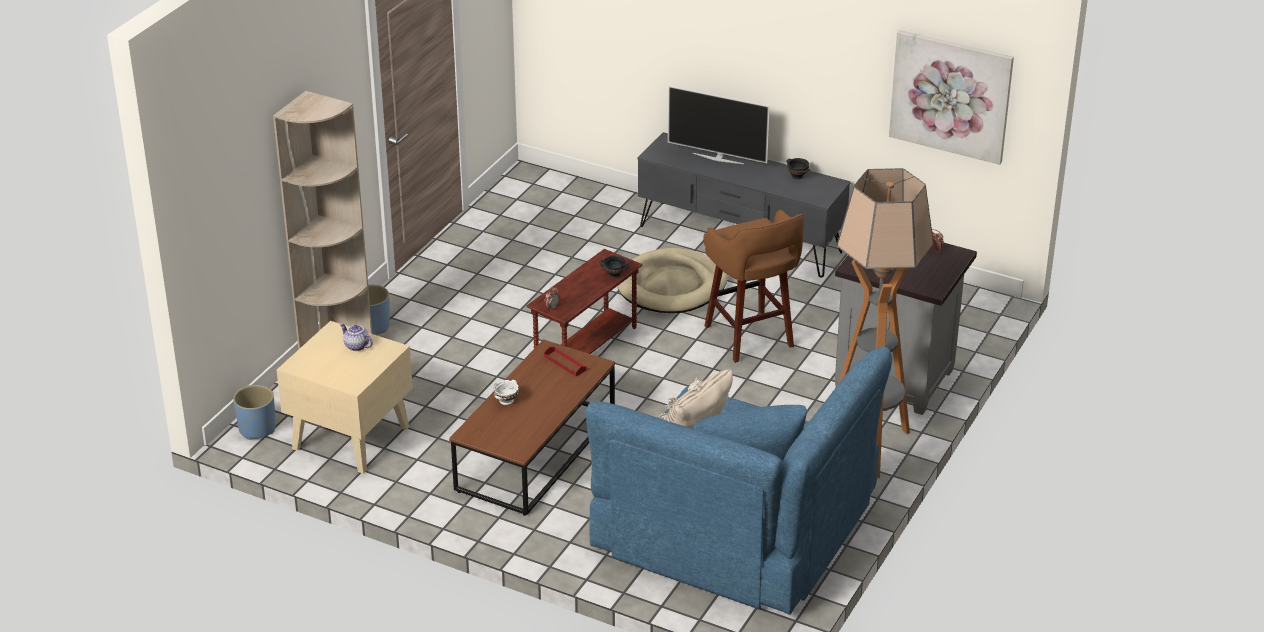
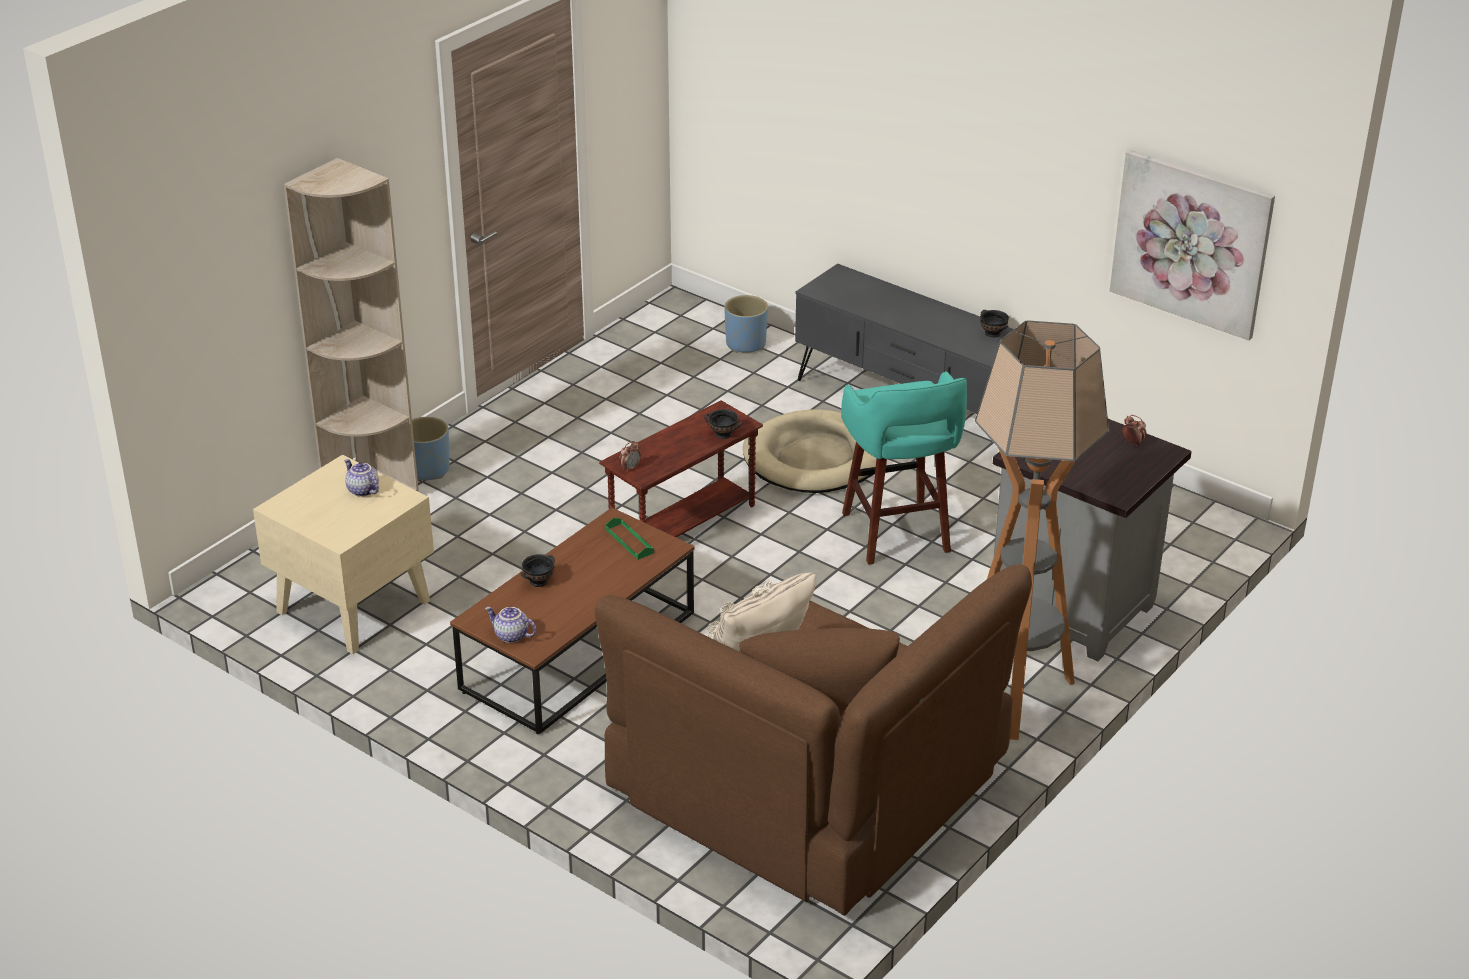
camera: 10 degrees right, 0 degrees up
blue planter [233,385,276,440] -> blue planter moved to [724,295,768,353]
white bowl [494,380,519,405] -> black bowl [521,554,555,587]
red tray [544,347,587,376] -> green tray [605,518,654,560]
blue sofa [586,347,892,615] -> brown sofa [595,564,1032,916]
television [668,86,770,164] -> none
brown stool [703,210,804,363] -> turquoise stool [841,371,967,565]
none -> teapot [485,607,536,643]

